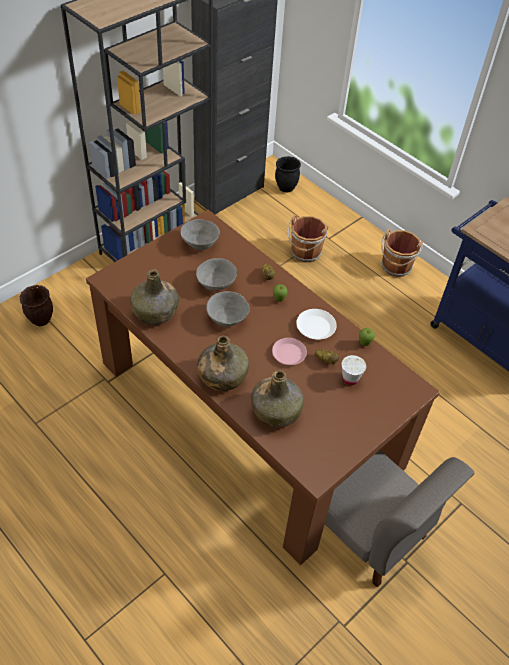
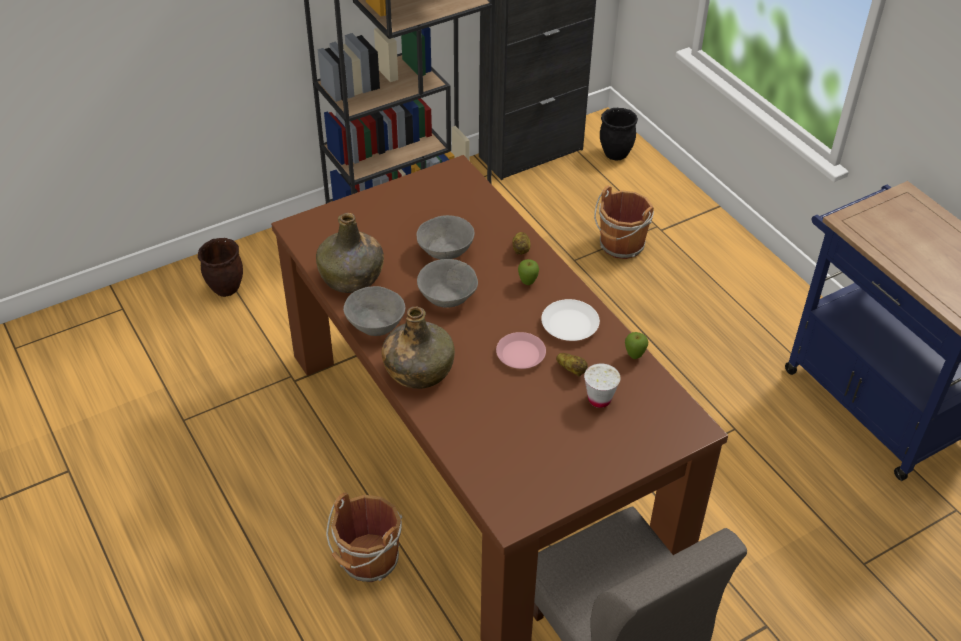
camera: 15 degrees right, 5 degrees down
grey bowl [181,219,220,250] -> grey bowl moved to [343,286,405,336]
green bottle [251,370,304,428] -> none
brown bucket [381,229,423,277] -> brown bucket moved to [326,492,402,582]

